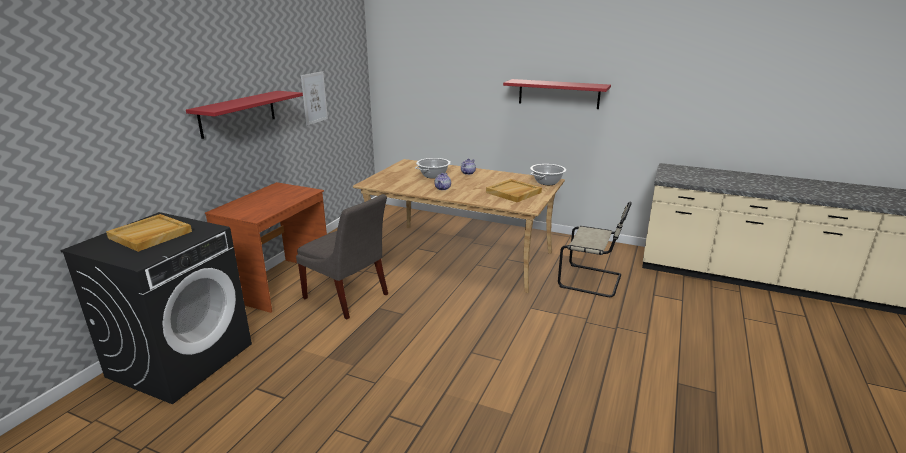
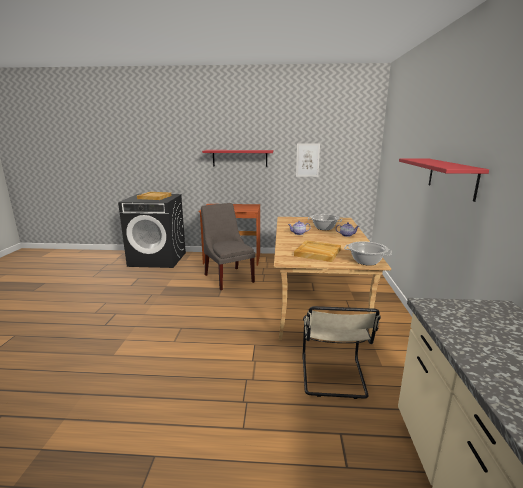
camera: 70 degrees right, 5 degrees down
grey chair [296,194,388,319] -> grey chair turned 135 degrees clockwise [201,203,255,290]

